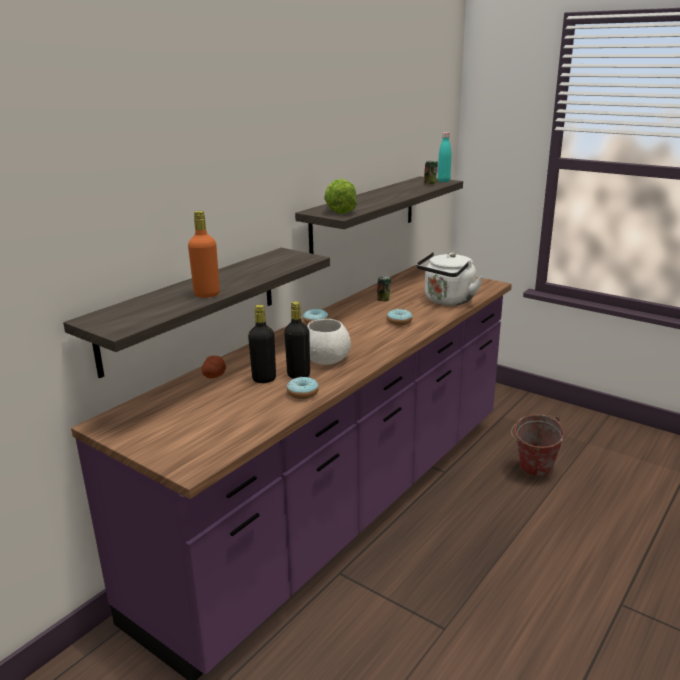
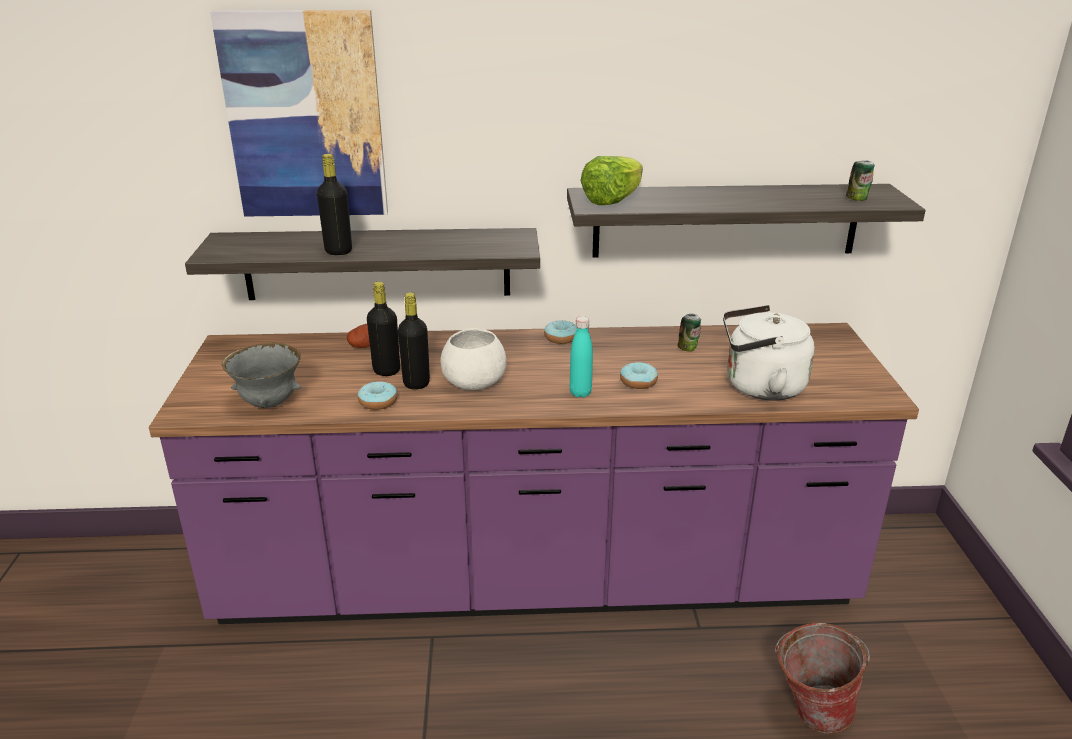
camera: 50 degrees right, 5 degrees up
orange bottle [188,211,220,298] -> black bottle [317,154,352,255]
turquoise bottle [438,132,451,182] -> turquoise bottle moved to [570,316,593,398]
none -> picture [210,10,388,217]
none -> grey bowl [222,343,301,408]

